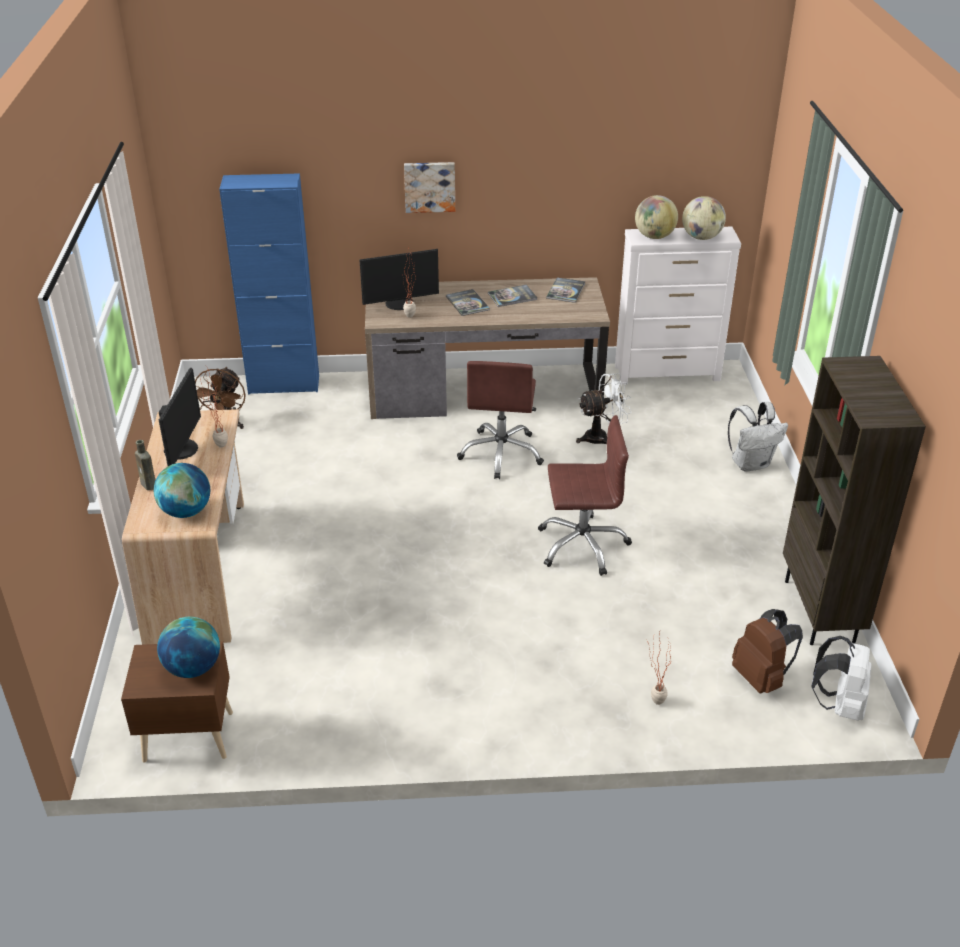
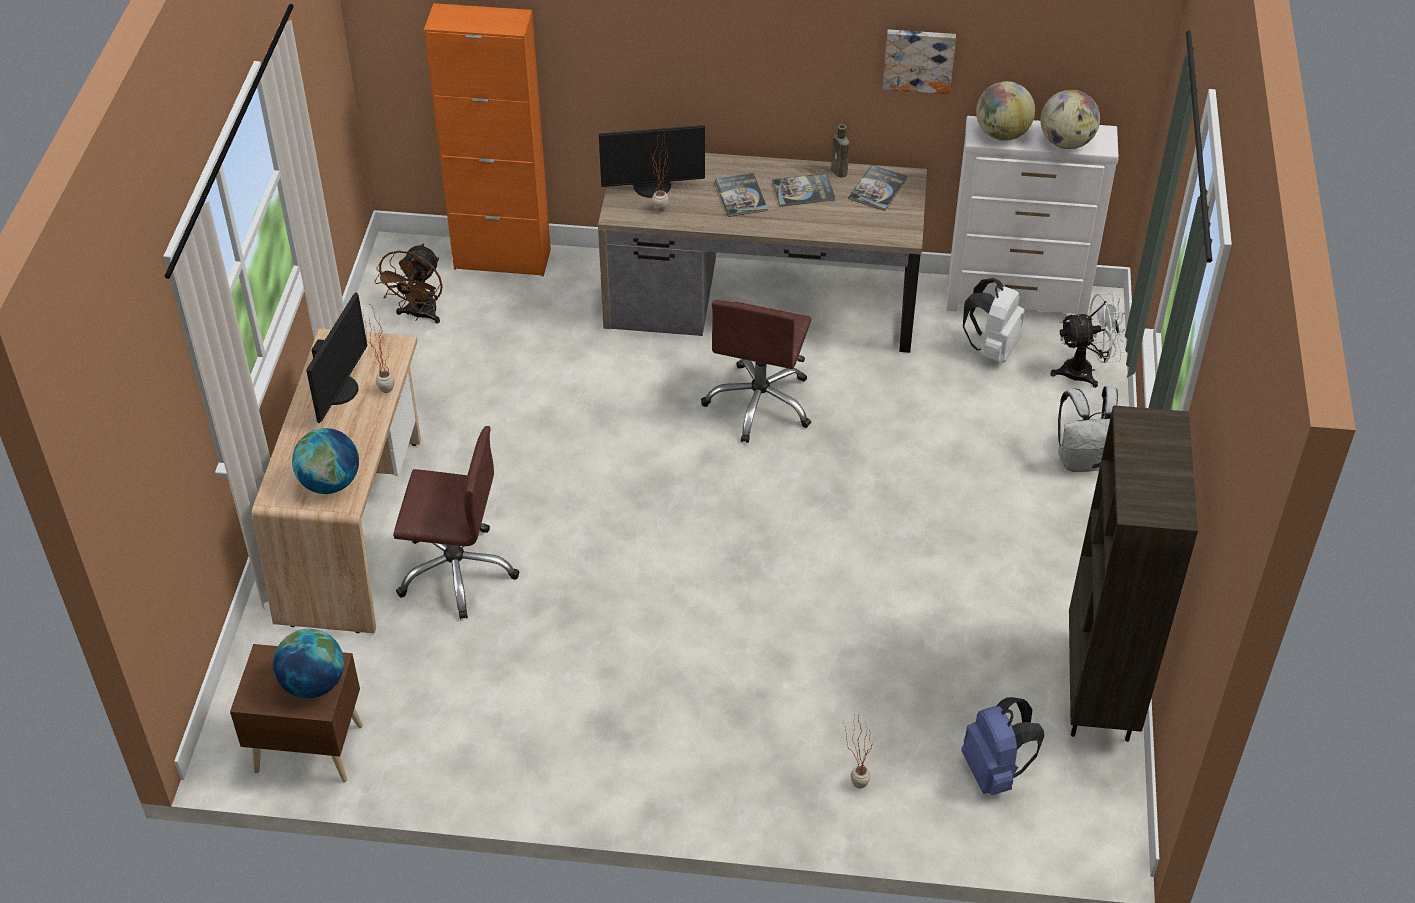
camera: 10 degrees right, 10 degrees up
brown bottle [135,440,155,490] -> brown bottle moved to [831,124,850,178]
blue cabinet [219,173,319,395] -> orange cabinet [424,3,551,277]
picture [404,162,455,213] -> picture moved to [883,29,956,94]
brown office chair [538,415,632,576] -> brown office chair moved to [393,426,519,619]
white fan [576,373,631,444] -> white fan moved to [1050,293,1126,388]
brown backpack [732,609,803,693] -> blue backpack [961,697,1044,795]
white backpack [811,636,871,721] -> white backpack moved to [963,278,1025,362]

